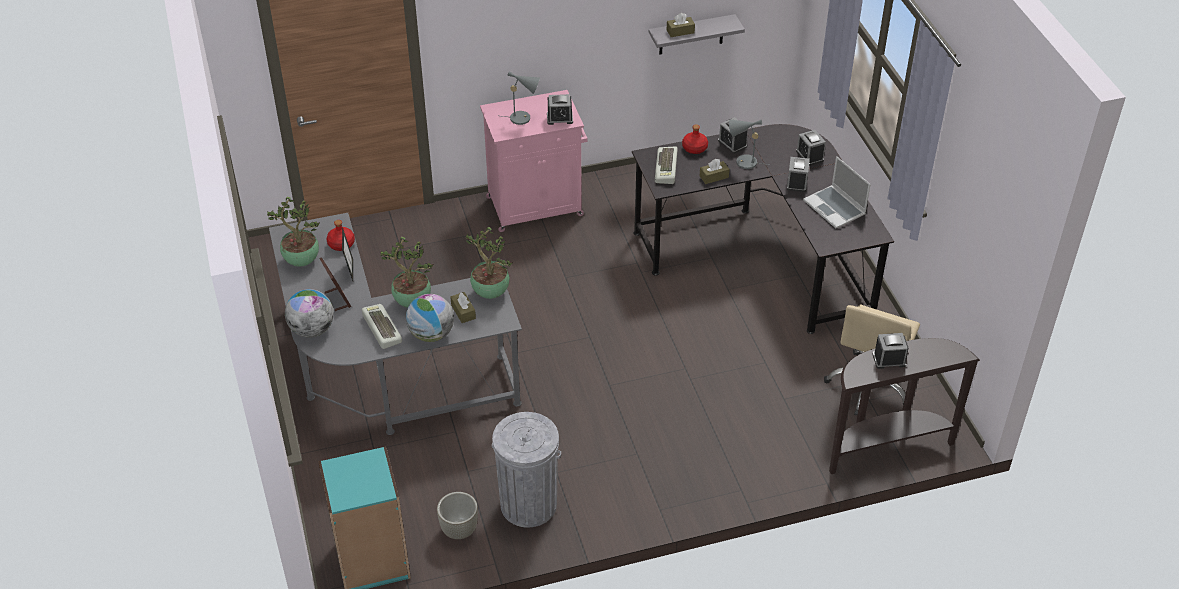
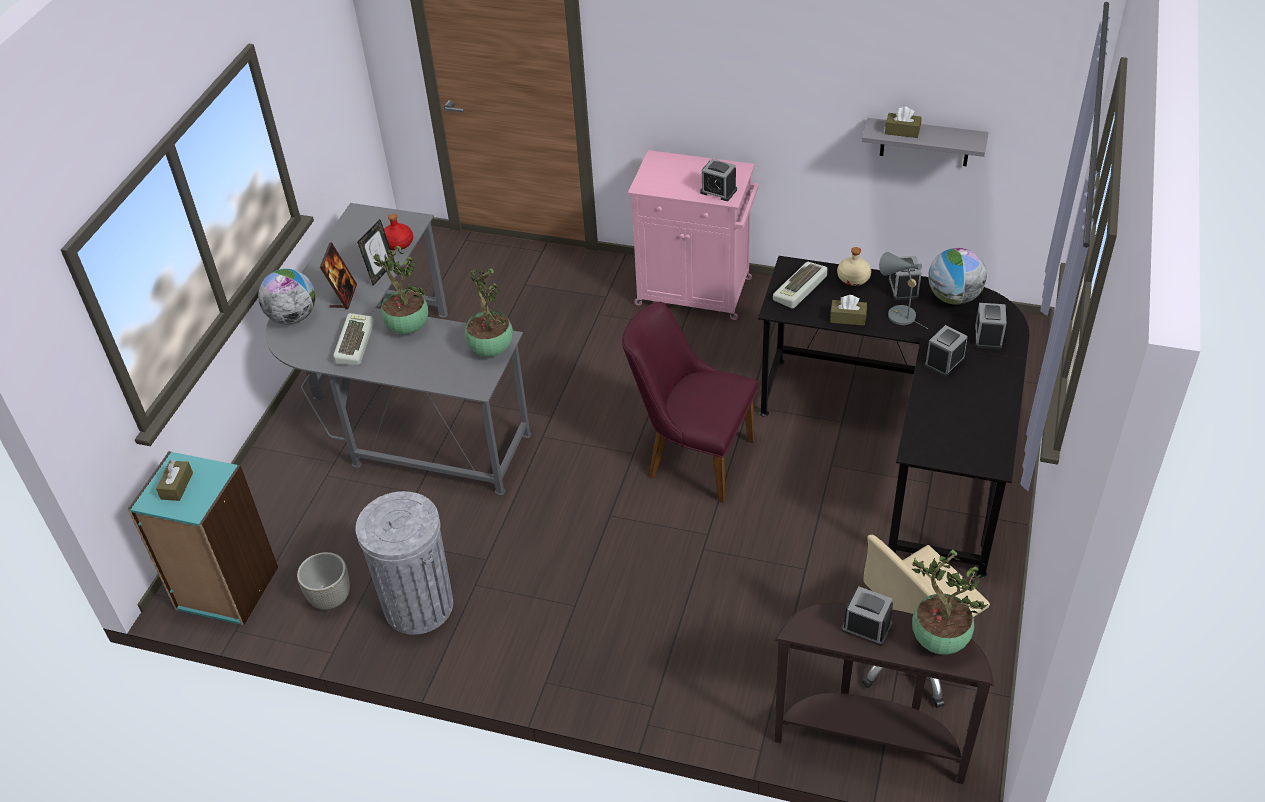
camera: 35 degrees right, 0 degrees up
potted plant [267,197,320,267] -> potted plant moved to [912,550,988,655]
globe [406,294,454,342] -> globe moved to [928,248,987,305]
brown tissue box [450,292,476,323] -> brown tissue box moved to [156,460,193,501]
grey table lamp [502,71,540,125] -> none
red bottle [682,125,708,154] -> beige bottle [837,247,872,286]
laptop [803,156,871,228] -> none
none -> purple chair [622,302,758,503]

